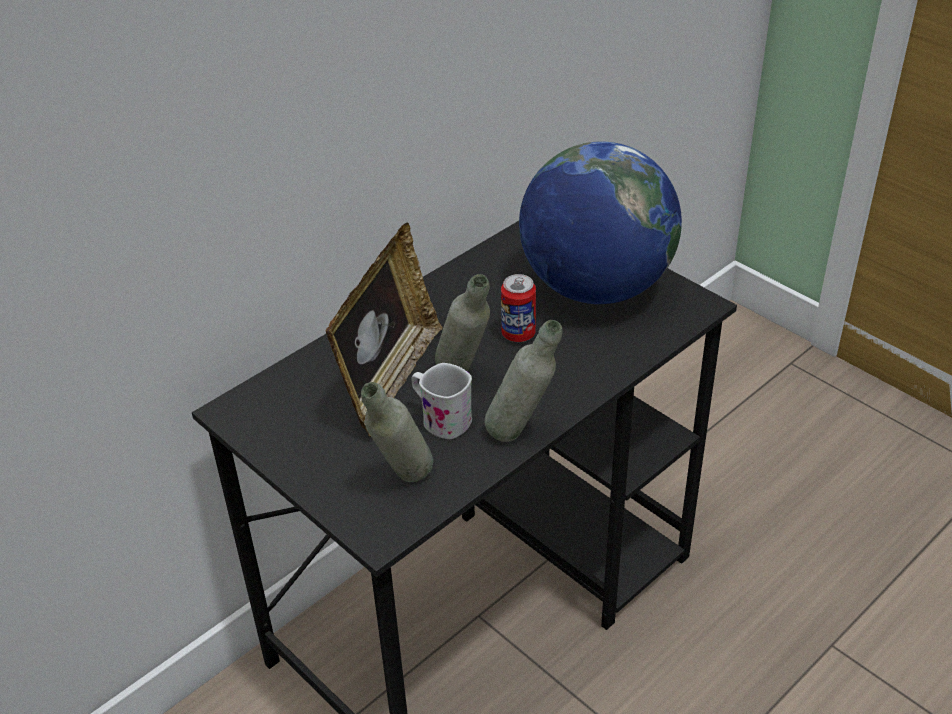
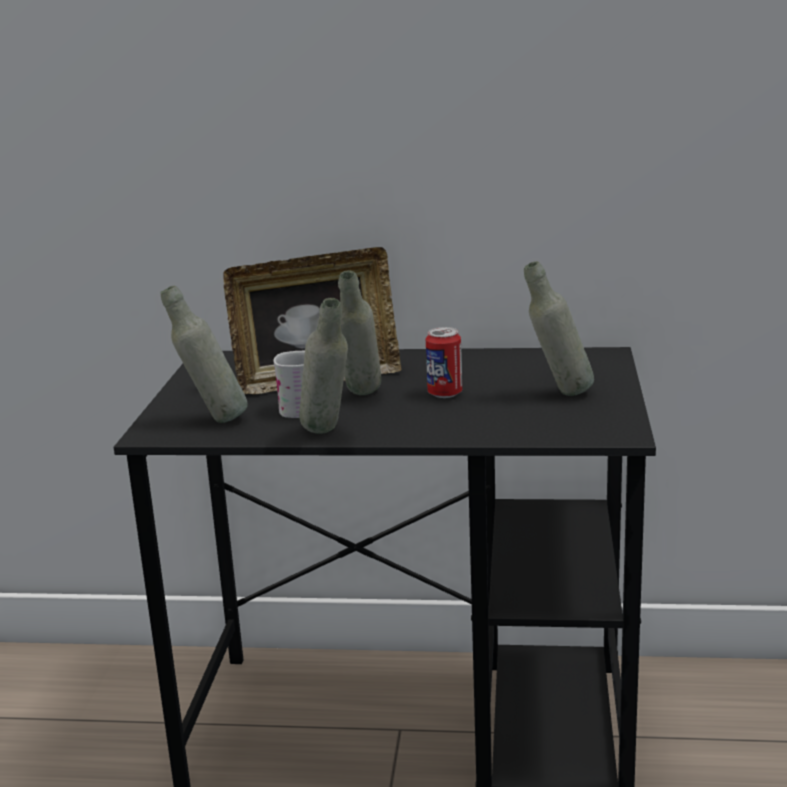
camera: 50 degrees right, 20 degrees down
globe [519,141,682,304] -> grey bottle [524,261,594,396]

